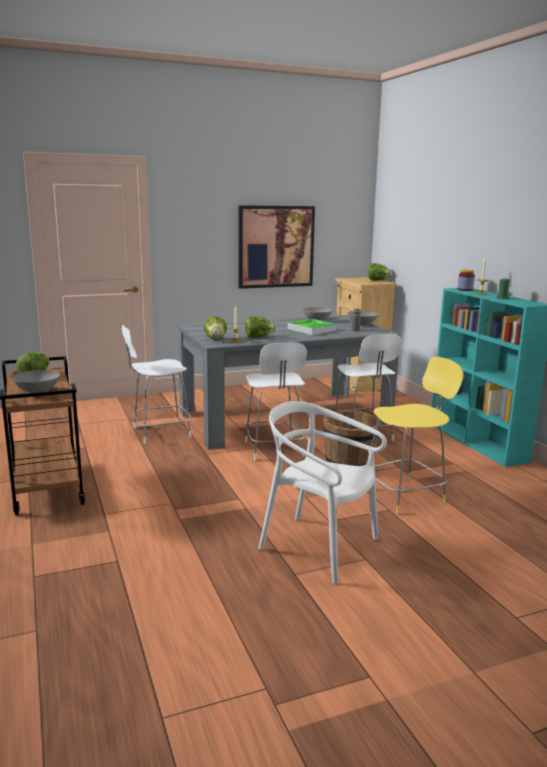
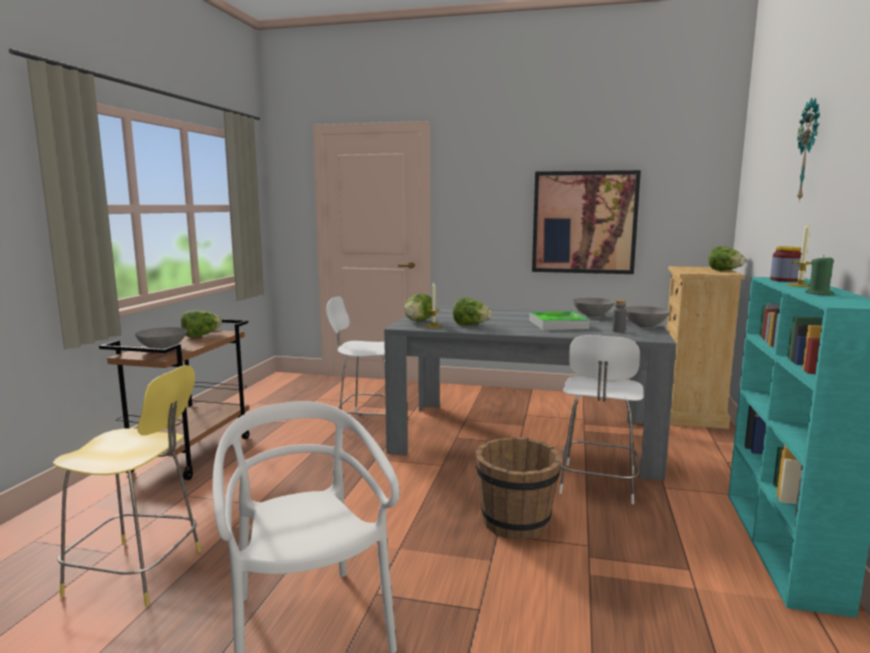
camera: 35 degrees right, 5 degrees down
white stool [245,342,307,460] -> none
yellow stool [372,357,464,514] -> yellow stool moved to [52,365,201,606]
none -> wall clock [797,98,820,202]

